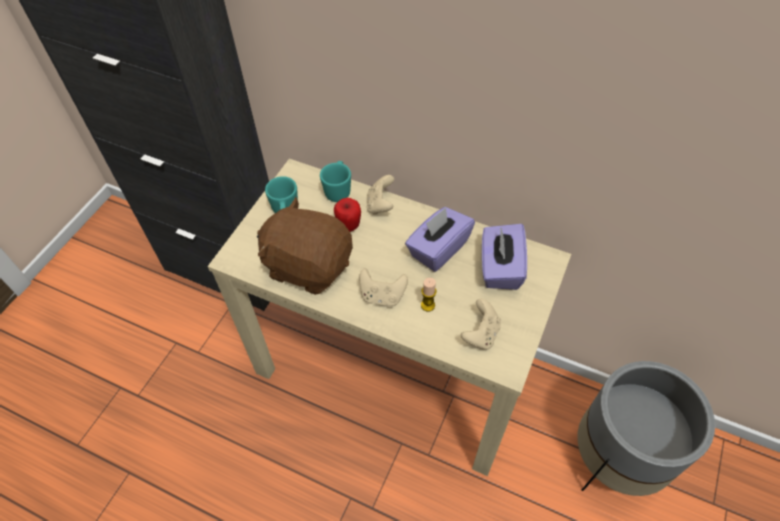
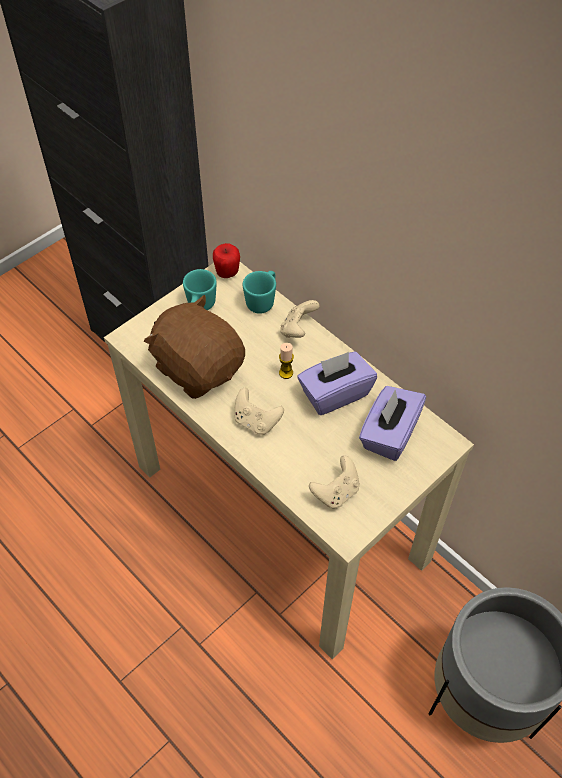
camera: 20 degrees right, 0 degrees up
apple [334,198,361,232] -> apple moved to [213,243,240,278]
candle [421,278,437,312] -> candle moved to [279,343,294,379]

